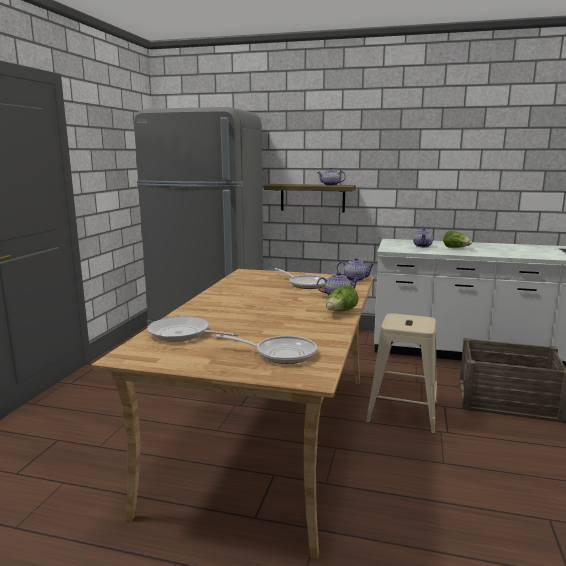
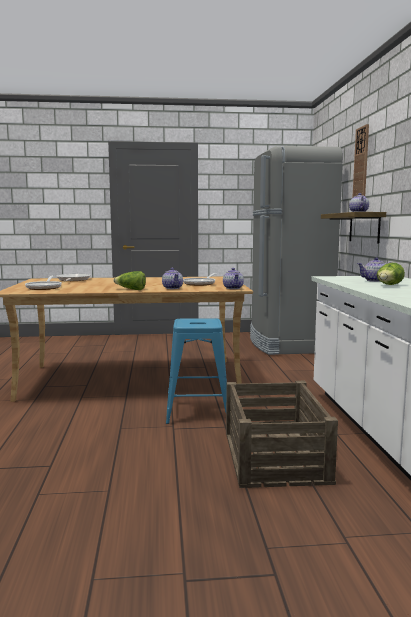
camera: 70 degrees right, 5 degrees down
beige stool [366,313,437,434] -> blue stool [166,318,227,424]
none -> wall clock [352,124,369,198]

